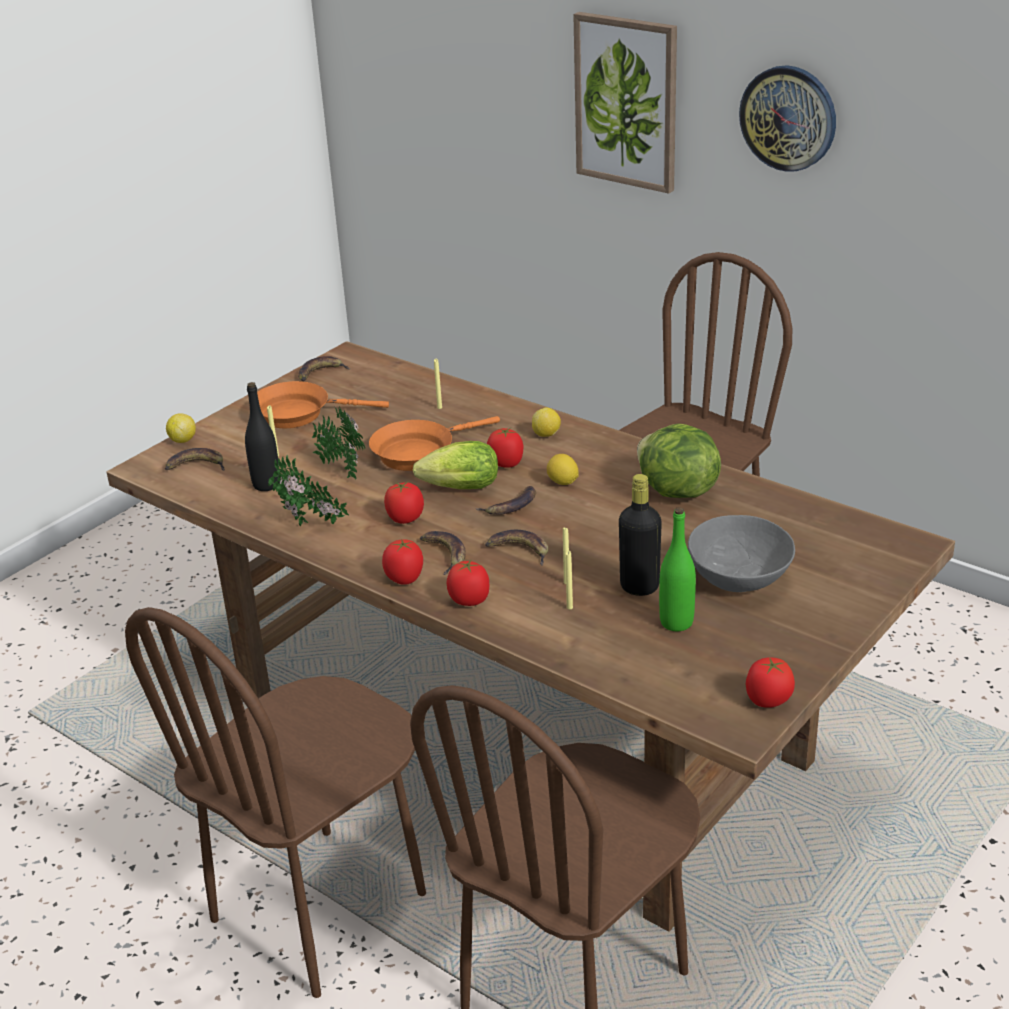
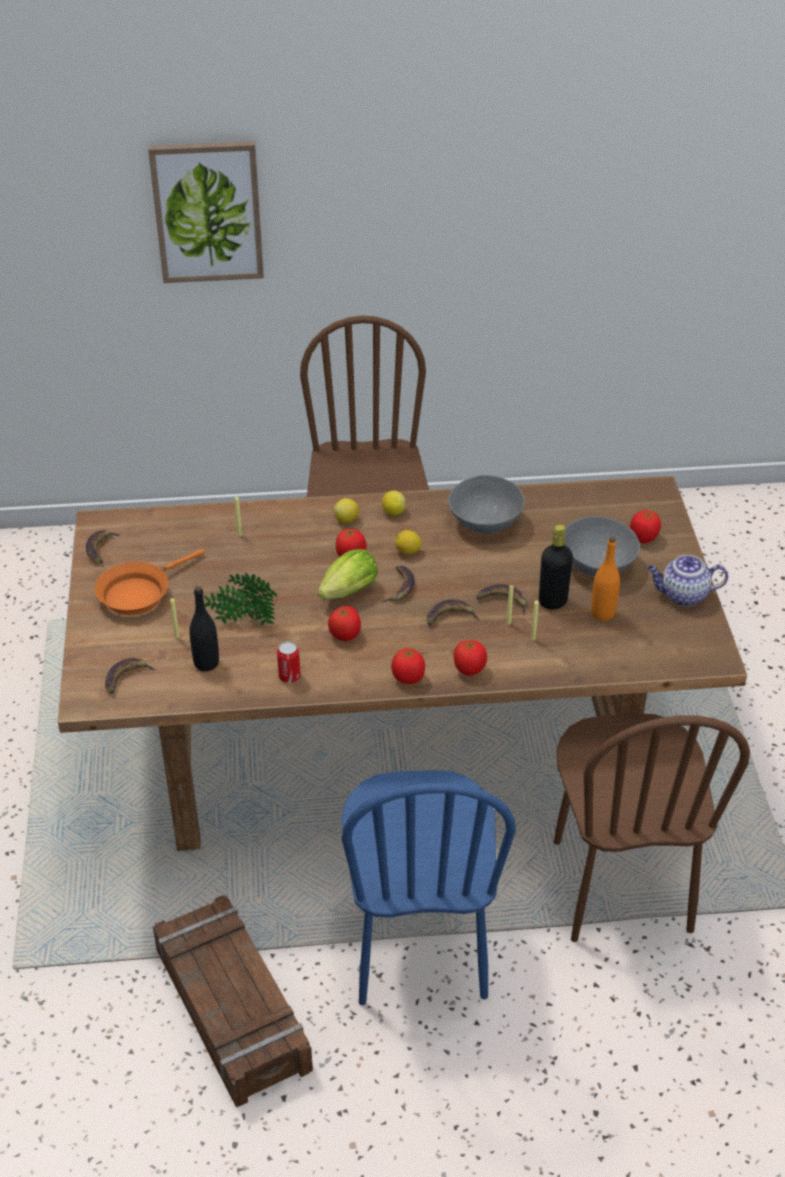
camera: 45 degrees left, 10 degrees up
brown chair [125,607,426,998] -> blue chair [341,770,516,1005]
lemon [166,413,196,443] -> lemon moved to [382,491,406,516]
potted plant [268,455,350,526] -> can [277,641,301,683]
orange frying pan [369,416,500,471] -> none
banana [420,531,466,575] -> banana moved to [476,584,527,615]
lettuce [637,424,721,498] -> grey bowl [448,475,525,534]
green bottle [659,507,696,631] -> orange bottle [591,537,620,621]
wall clock [739,65,836,172] -> none
tomato [746,657,795,708] -> tomato moved to [630,510,661,543]
none -> crate [153,895,313,1107]
none -> teapot [647,555,728,606]

